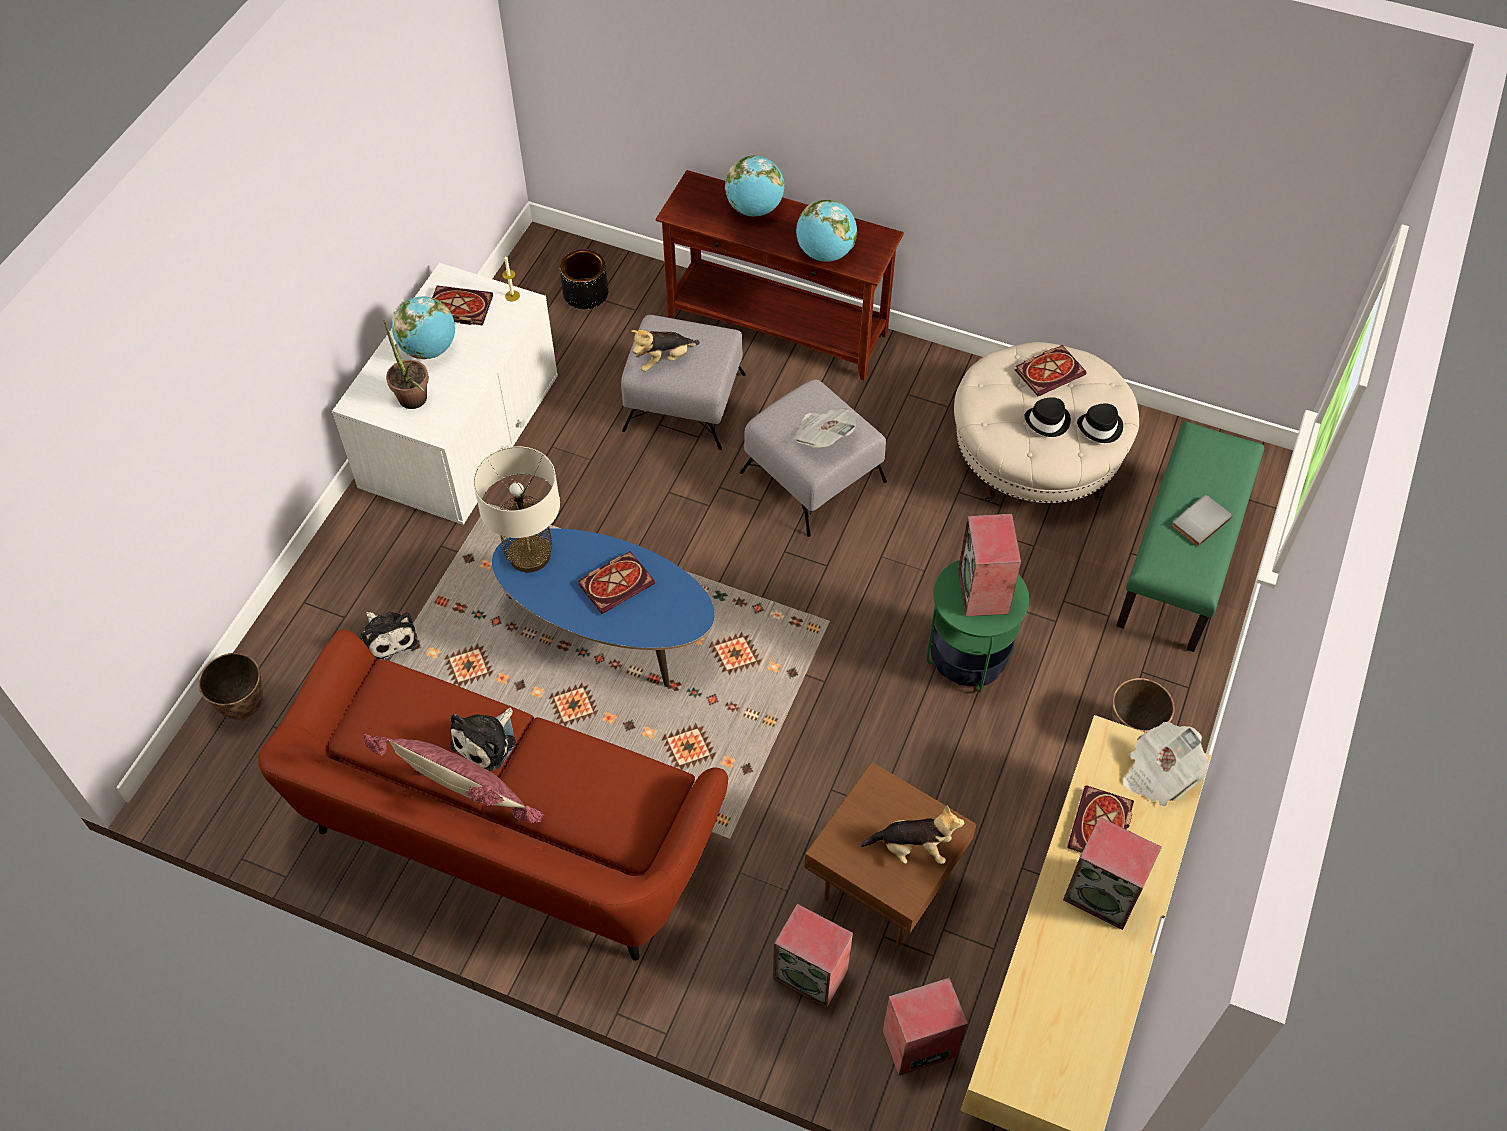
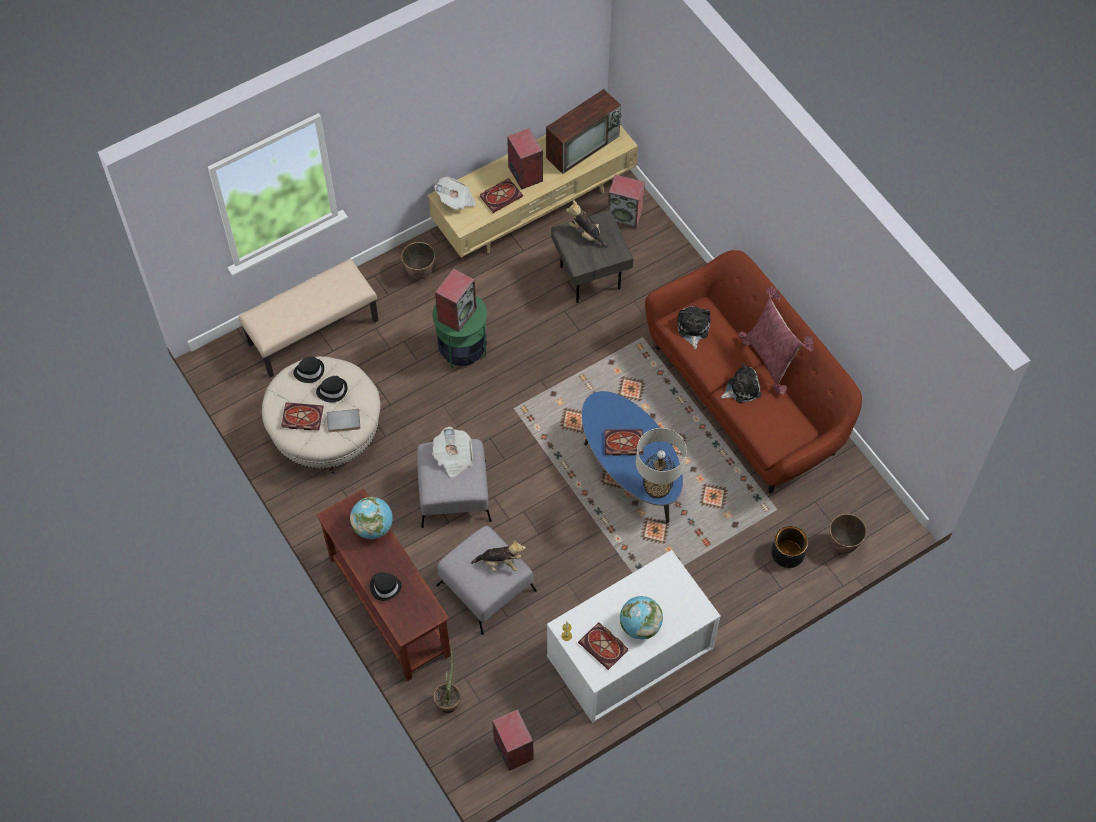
camera: 145 degrees left, 5 degrees up
plush toy [360,612,417,660] -> plush toy moved to [677,306,710,349]
potted plant [383,320,429,409] -> potted plant moved to [434,647,461,713]
black planter [560,249,609,309] -> black planter moved to [771,526,808,568]
globe [725,155,785,217] -> black hat [370,572,401,601]
speaker [773,904,853,1009] -> speaker moved to [492,709,534,771]
brown side table [805,762,977,947] -> grey side table [551,210,634,303]
green bench [1116,421,1264,652] -> beige bench [238,259,378,378]
grey book [1172,495,1233,547] -> grey book moved to [327,409,360,432]
none -> television [546,89,622,174]

